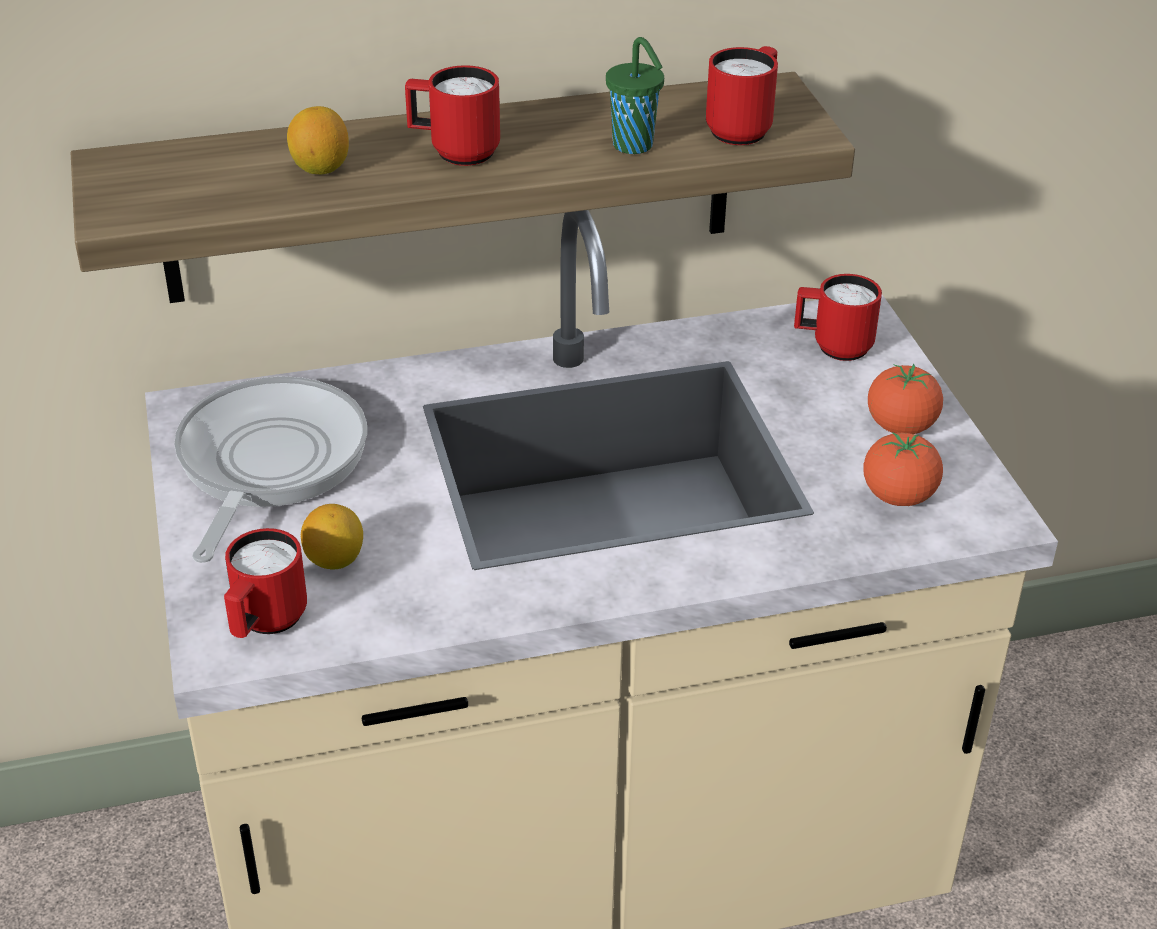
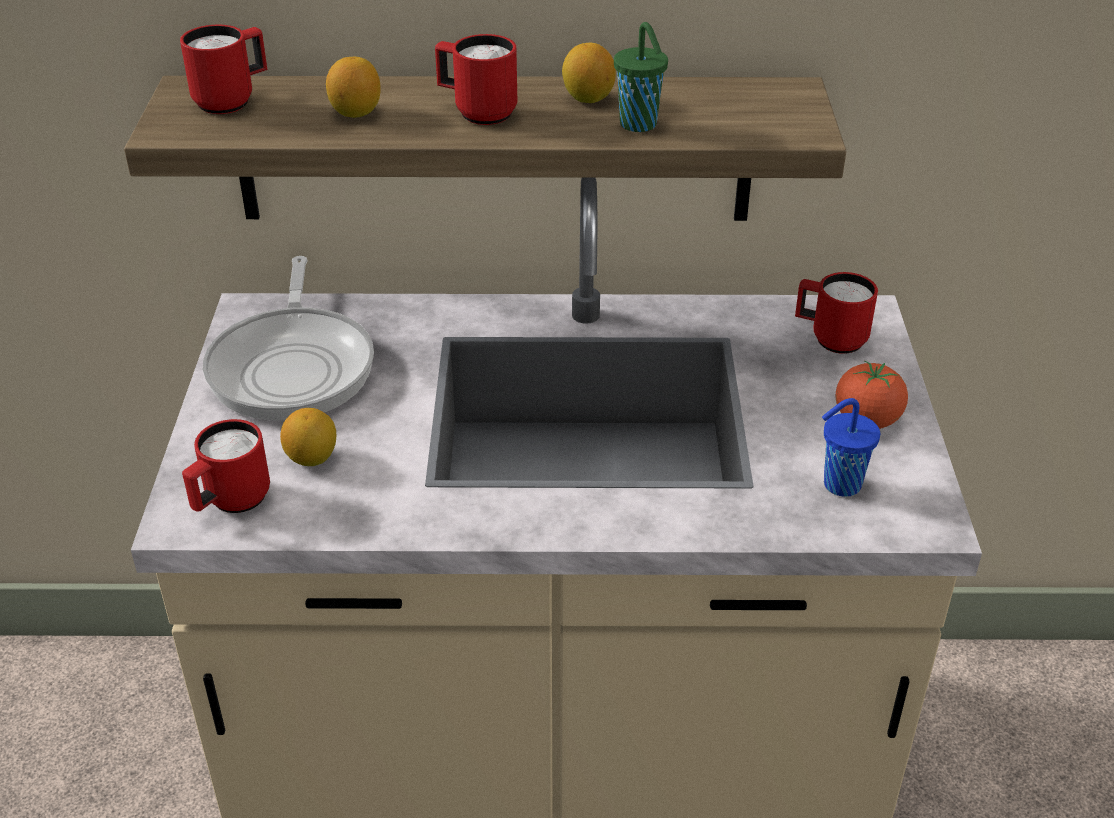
camera: 15 degrees right, 0 degrees up
frying pan [174,376,367,563] -> frying pan turned 150 degrees clockwise [203,256,374,421]
red mug [706,46,778,145] -> red mug moved to [180,25,267,114]
tomato [864,432,943,506] -> blue cup [822,398,880,497]
none -> lemon [562,43,616,103]

